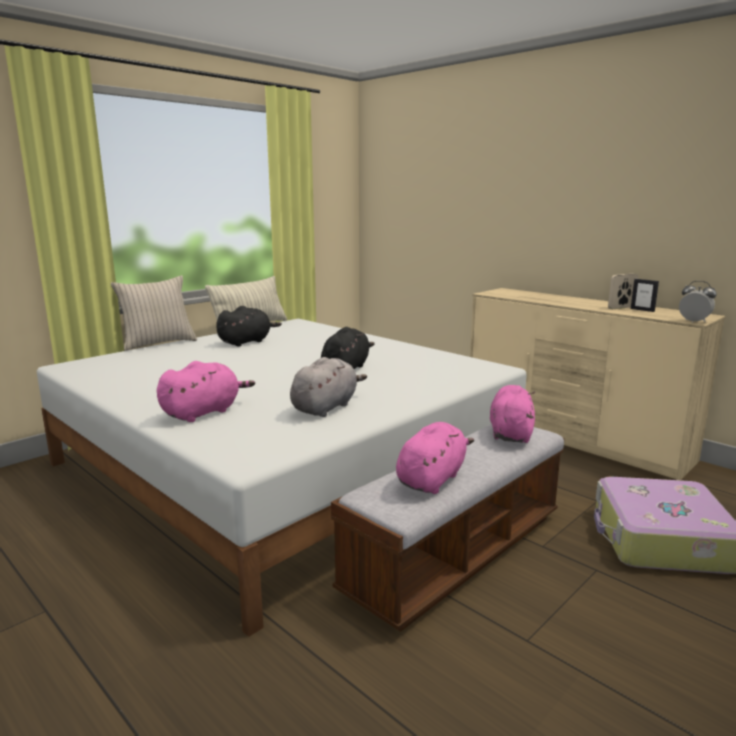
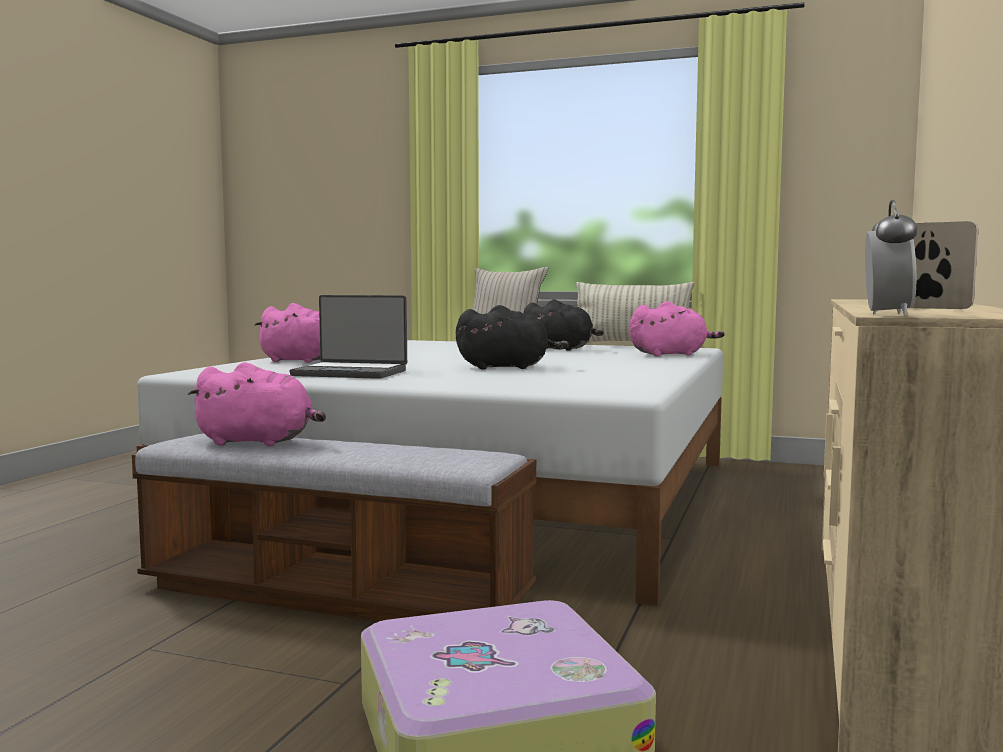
camera: 65 degrees right, 10 degrees down
grey plush toy [290,357,367,417] -> laptop [289,295,407,379]
pink plush toy [490,385,535,443] -> pink plush toy moved to [630,301,725,357]
picture frame [631,279,659,312] -> none

